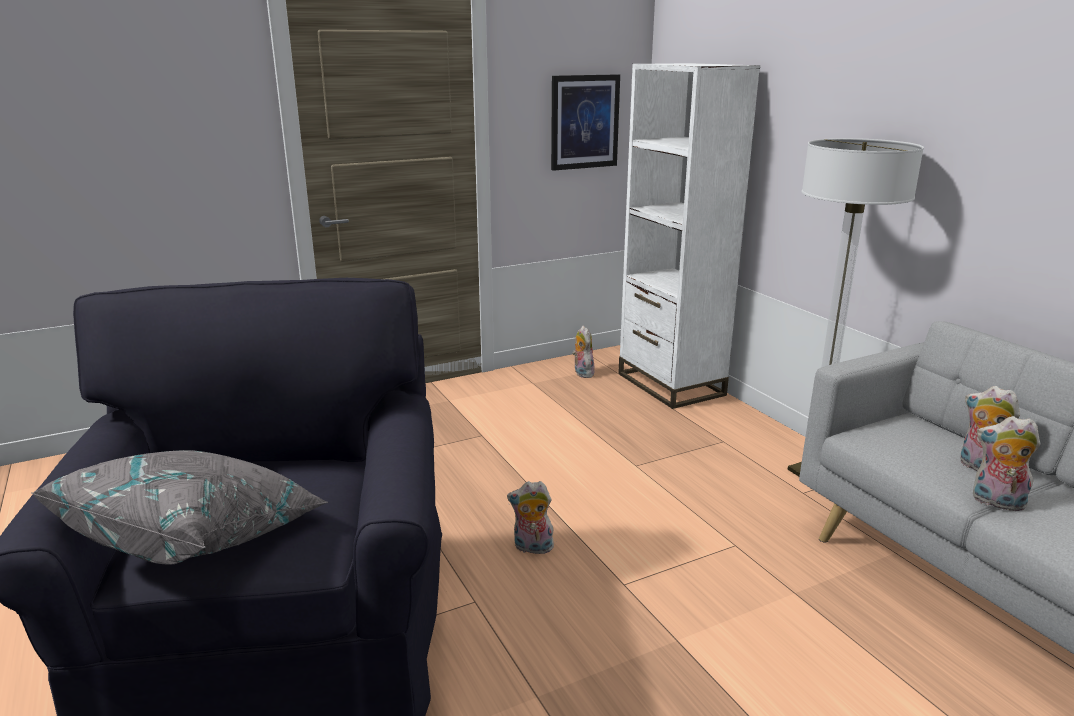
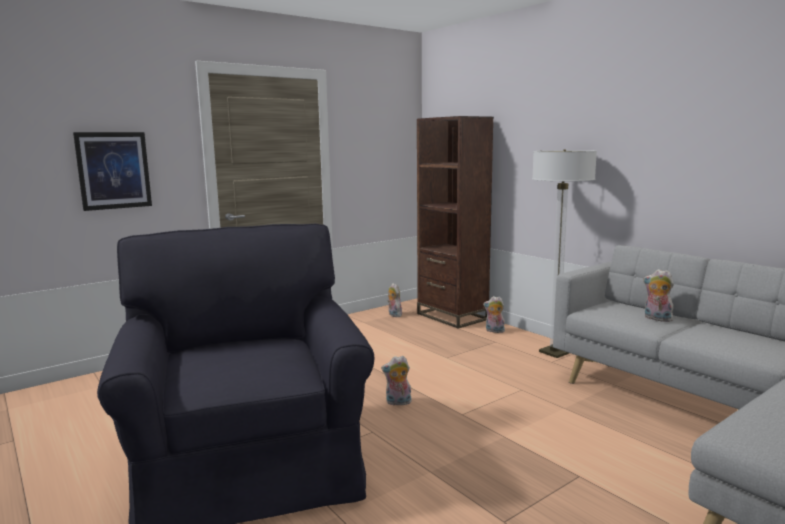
camera: 10 degrees left, 10 degrees down
grey pillow [31,450,328,565] -> none
picture [551,74,620,171] -> picture moved to [73,132,152,211]
white bookcase [618,63,760,409] -> brown bookcase [417,116,494,329]
plush toy [973,416,1041,511] -> plush toy moved to [483,296,505,333]

